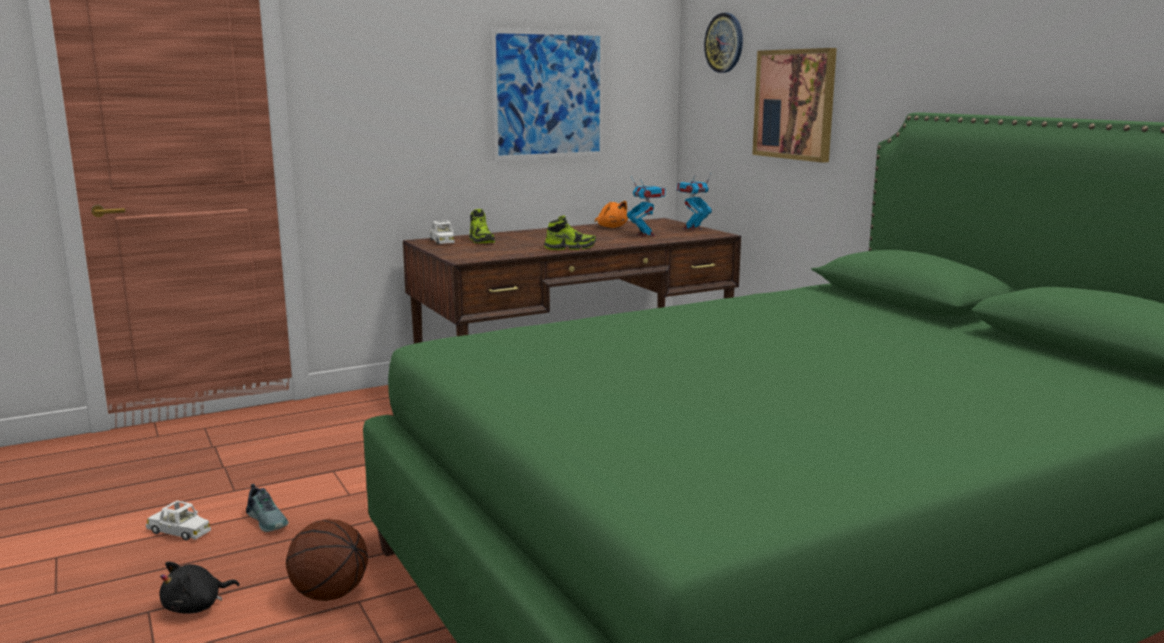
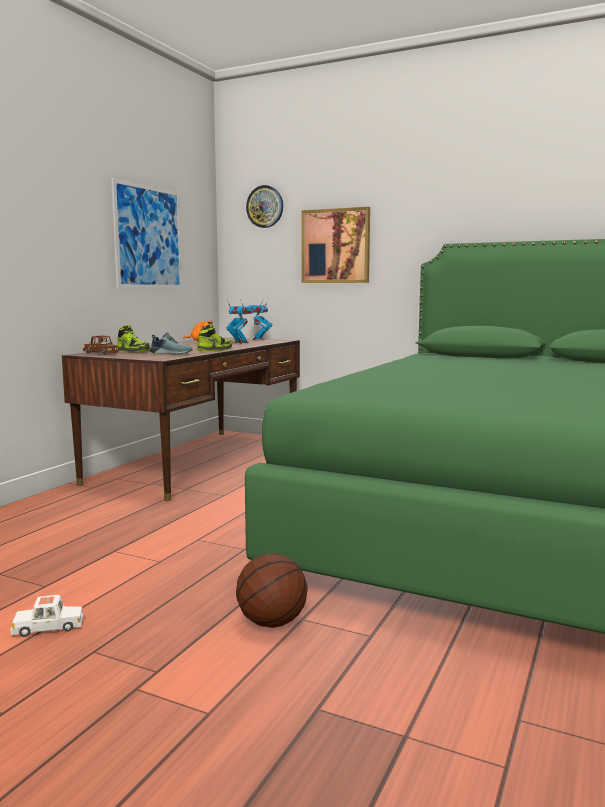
camera: 35 degrees left, 5 degrees down
black plush toy [160,562,239,614] -> none
shoe [246,484,289,532] -> shoe moved to [150,333,193,354]
white toy car [430,220,455,244] -> brown toy car [83,336,119,355]

